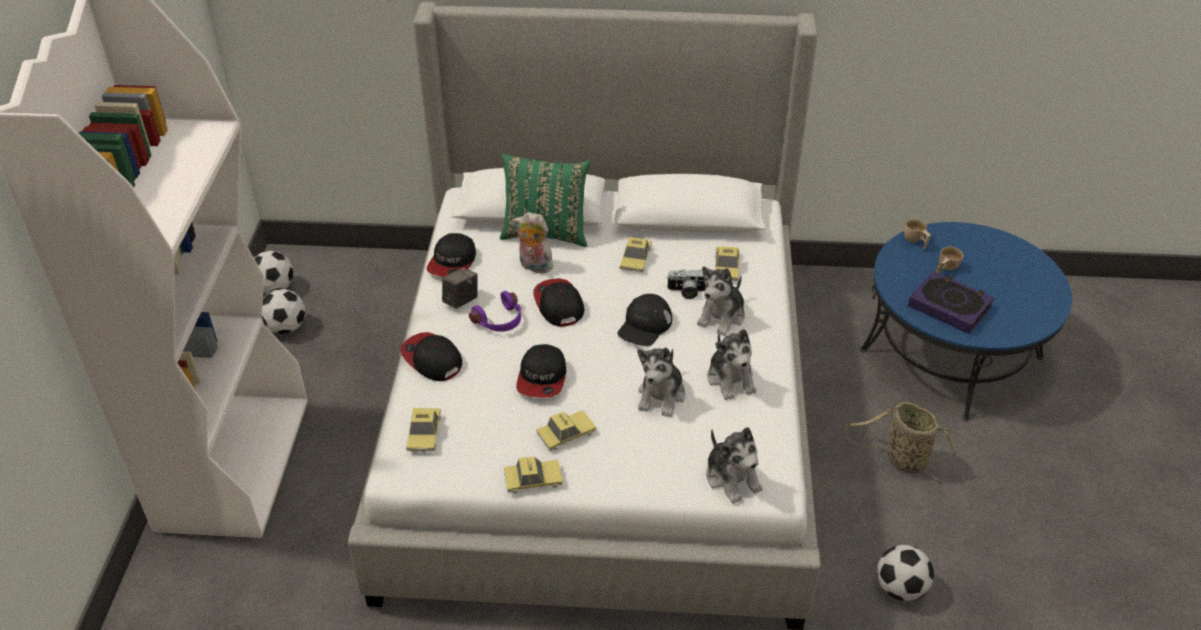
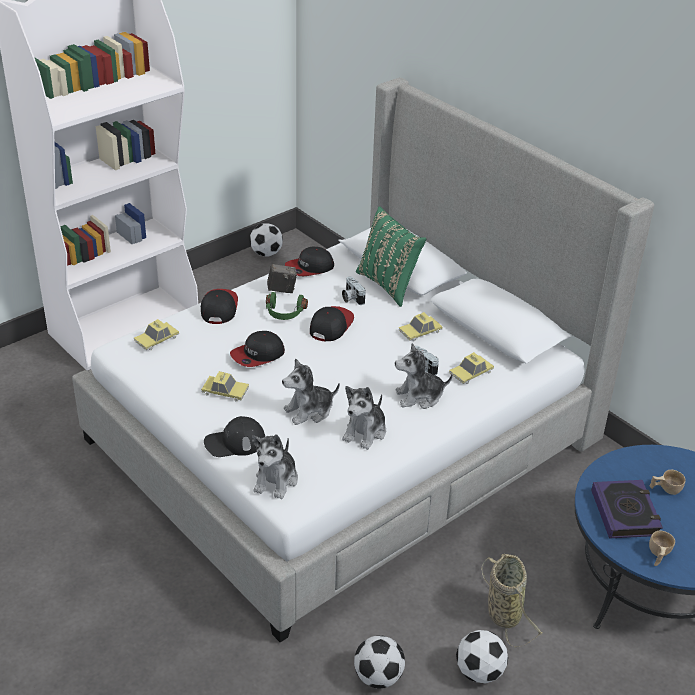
camera: 45 degrees right, 5 degrees down
football [262,289,305,334] -> football moved to [456,630,508,683]
purple headphones [469,291,522,332] -> green headphones [266,292,308,320]
toy car [504,456,563,494] -> none
plush toy [513,212,555,273] -> camera [342,276,366,305]
black cap [617,294,672,346] -> black cap moved to [204,416,265,457]
beige cup [904,219,931,249] -> beige cup moved to [649,531,675,566]

